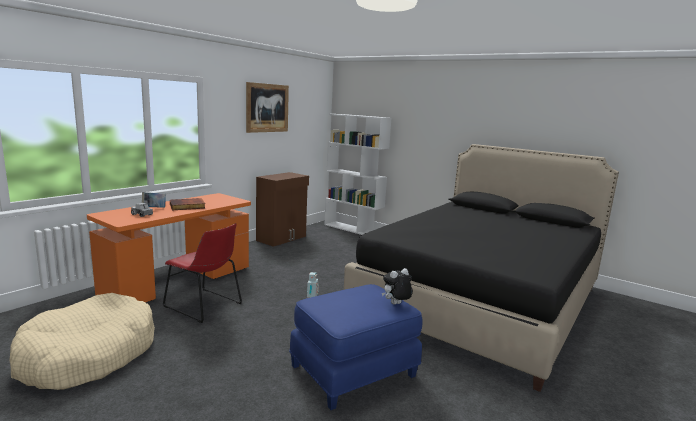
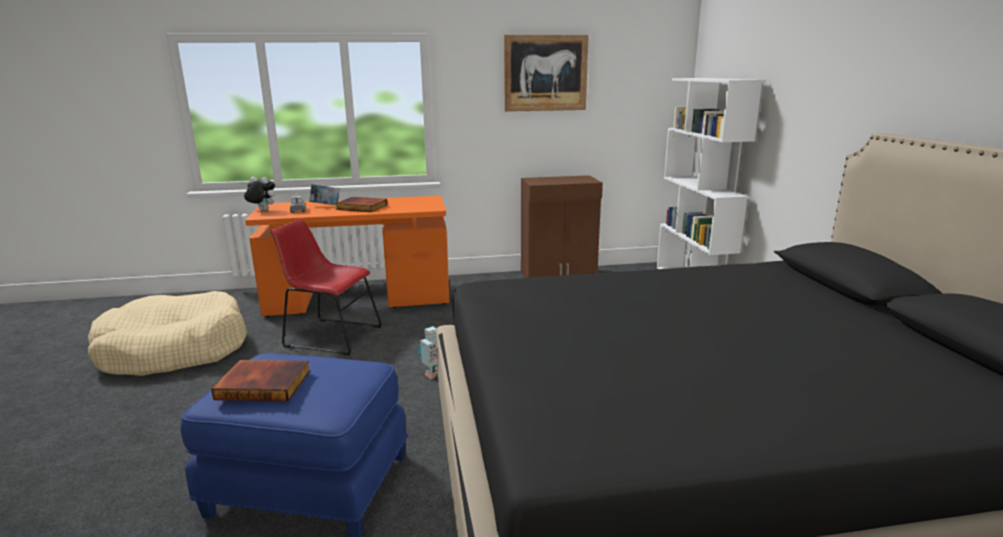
camera: 45 degrees right, 5 degrees up
red chair [163,223,242,323] -> red chair turned 120 degrees clockwise [271,219,382,355]
plush toy [382,268,413,304] -> plush toy moved to [244,177,275,210]
none -> book [211,360,310,401]

